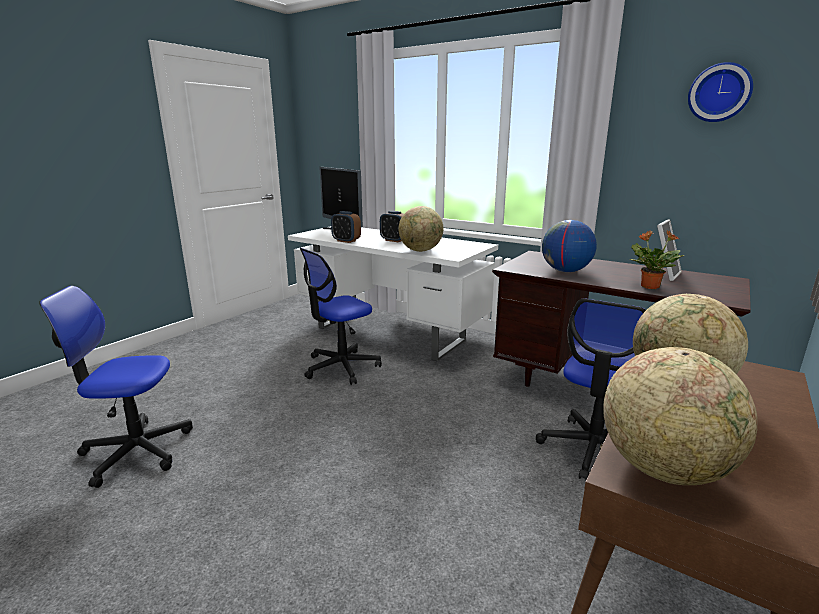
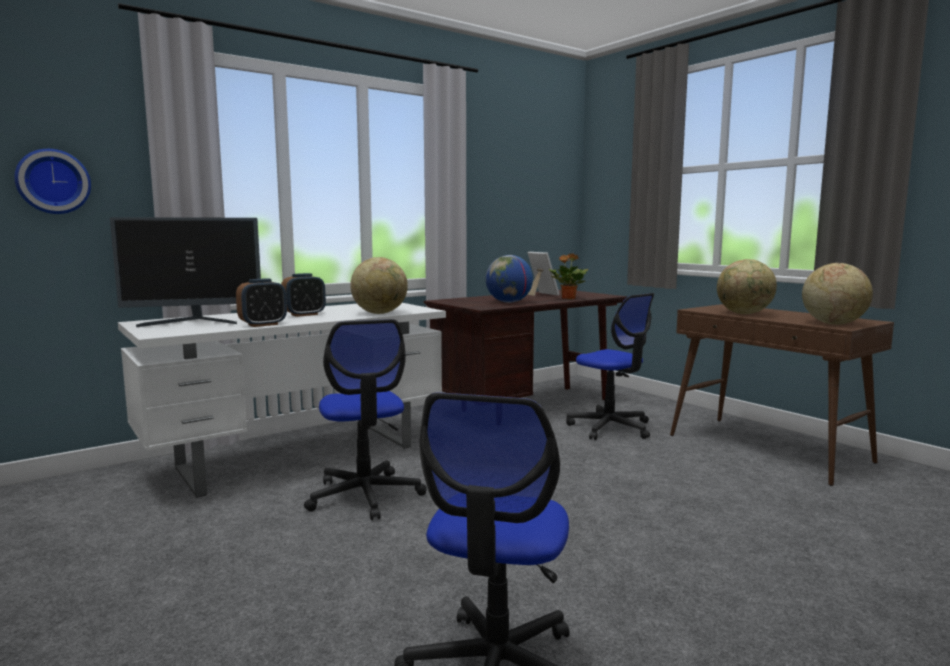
camera: 70 degrees left, 10 degrees down
wall clock [688,62,753,122] -> wall clock moved to [14,149,91,214]

